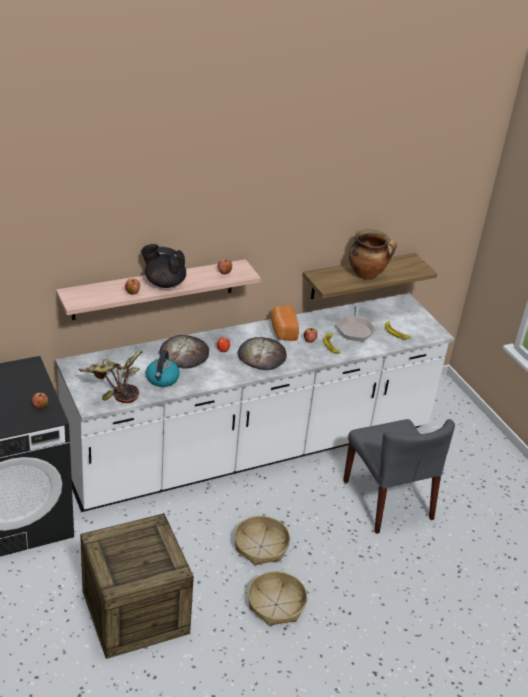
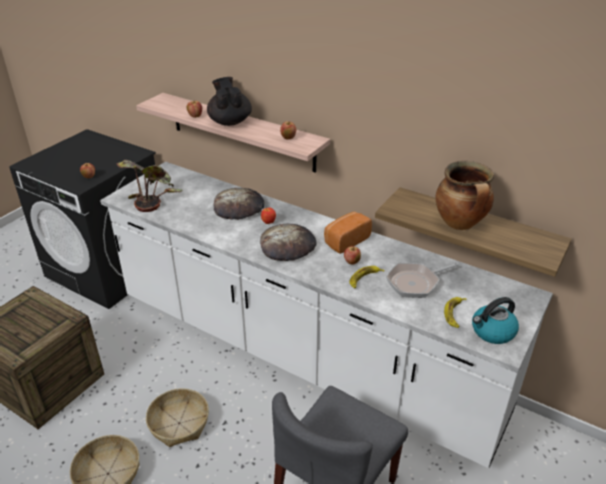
camera: 60 degrees right, 0 degrees up
kettle [146,350,180,387] -> kettle moved to [472,297,519,344]

